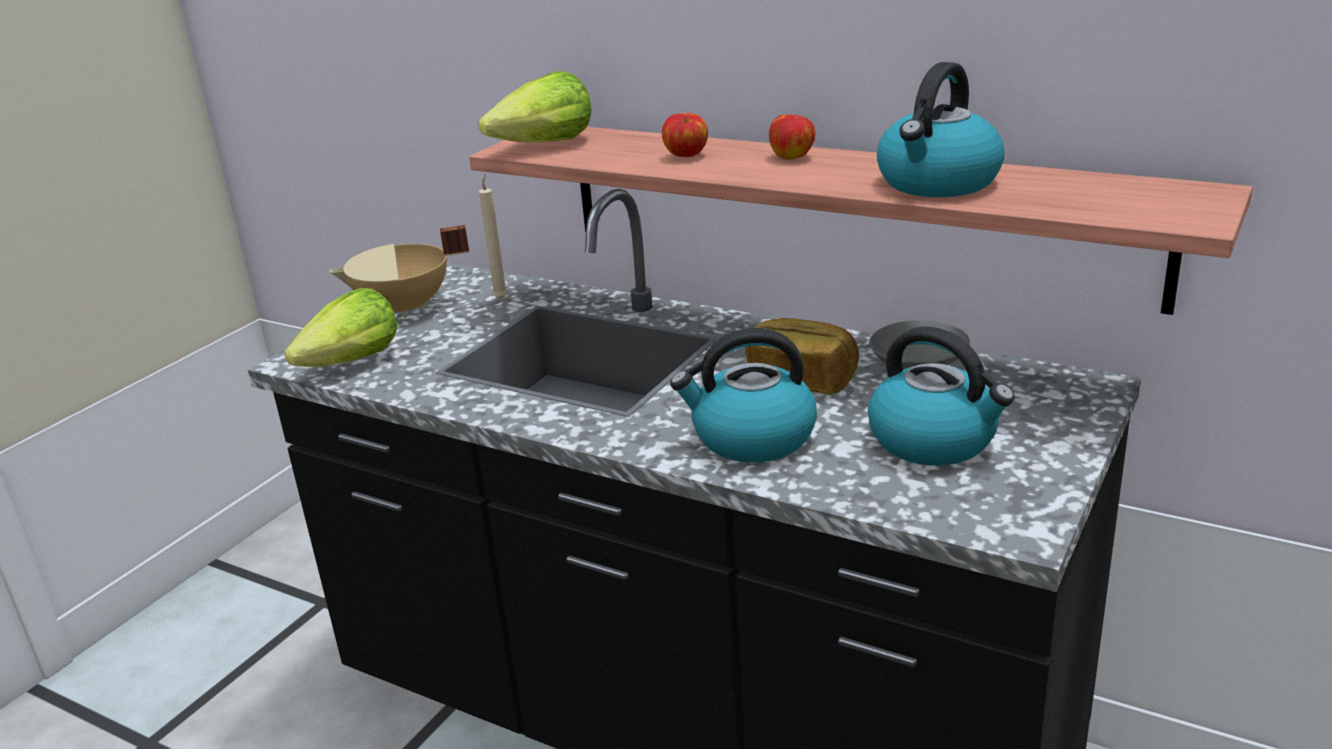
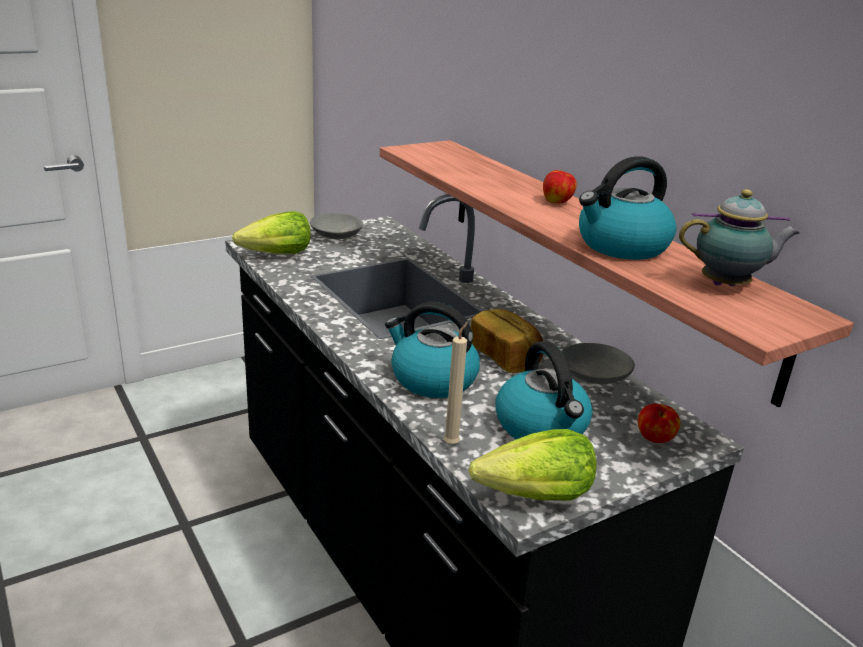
camera: 25 degrees right, 0 degrees up
beige cooking pot [329,225,469,318] -> grey bowl [310,213,363,239]
lettuce [478,71,592,142] -> lettuce moved to [469,429,597,501]
beige candle [479,174,508,299] -> beige candle moved to [444,321,468,445]
apple [662,113,708,157] -> apple moved to [638,404,680,443]
none -> teapot [679,189,800,286]

